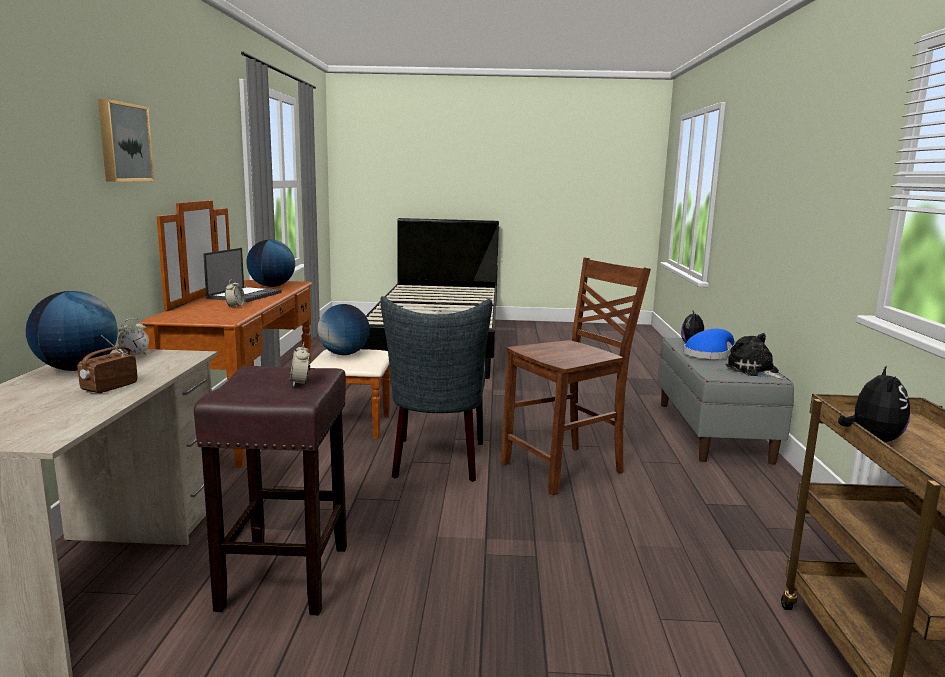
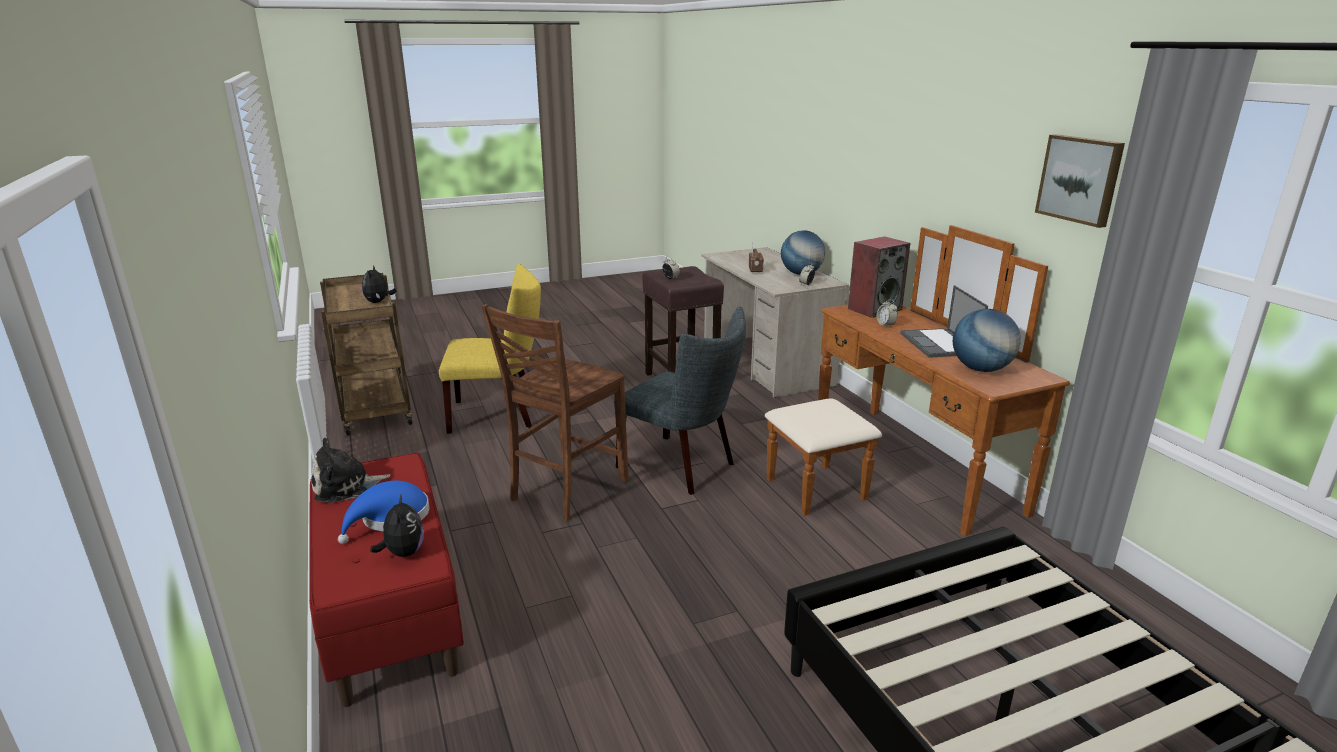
camera: 155 degrees right, 10 degrees up
picture [98,99,154,182] -> picture moved to [1035,134,1125,228]
globe [318,304,370,355] -> none
grey chair [380,296,492,482] -> grey chair turned 150 degrees clockwise [614,307,746,495]
grey bench [657,338,794,465] -> red bench [309,453,464,707]
plush toy [726,333,785,379] -> plush toy turned 120 degrees clockwise [311,437,391,503]
none -> yellow chair [439,264,541,434]
none -> speaker [848,236,910,318]

